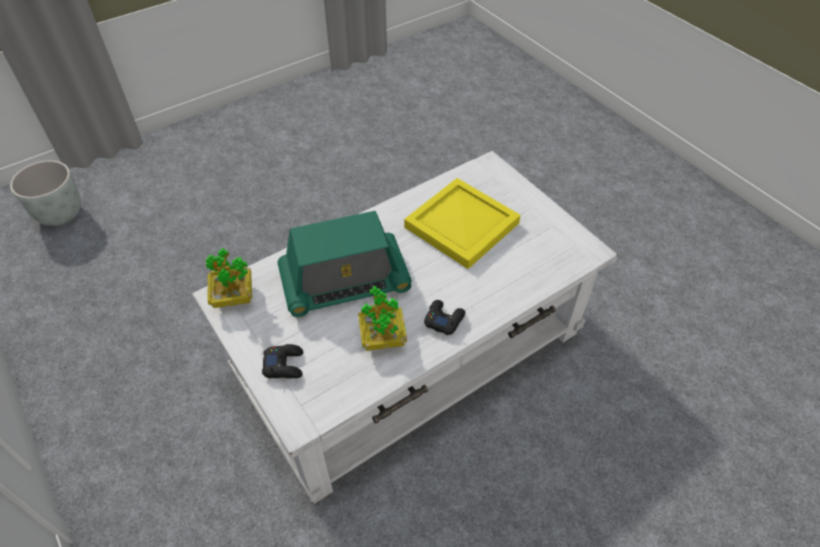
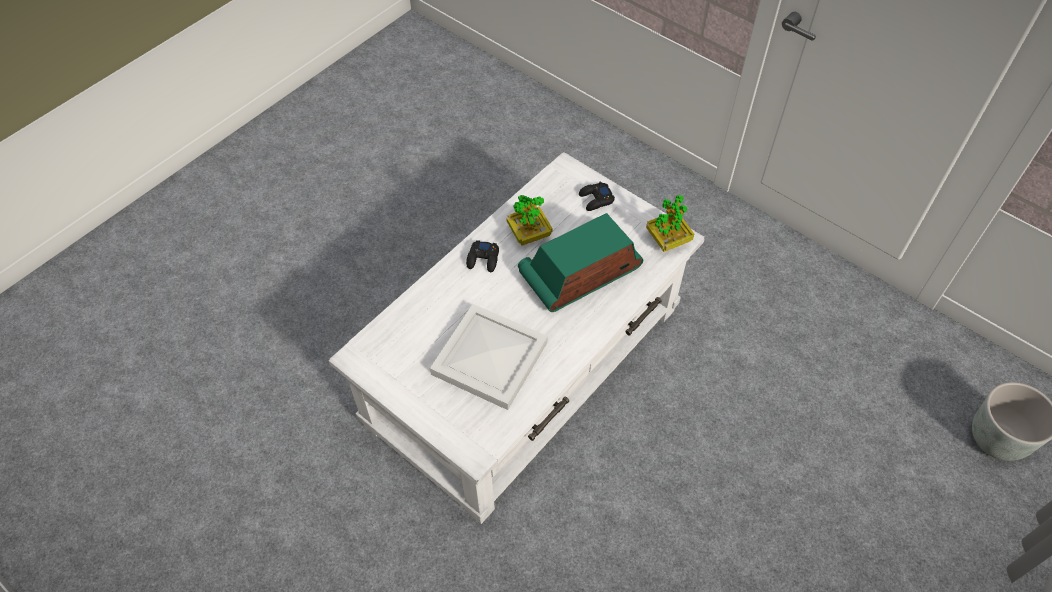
camera: 165 degrees right, 5 degrees up
yellow tray [404,178,521,269] -> white tray [430,304,548,410]

